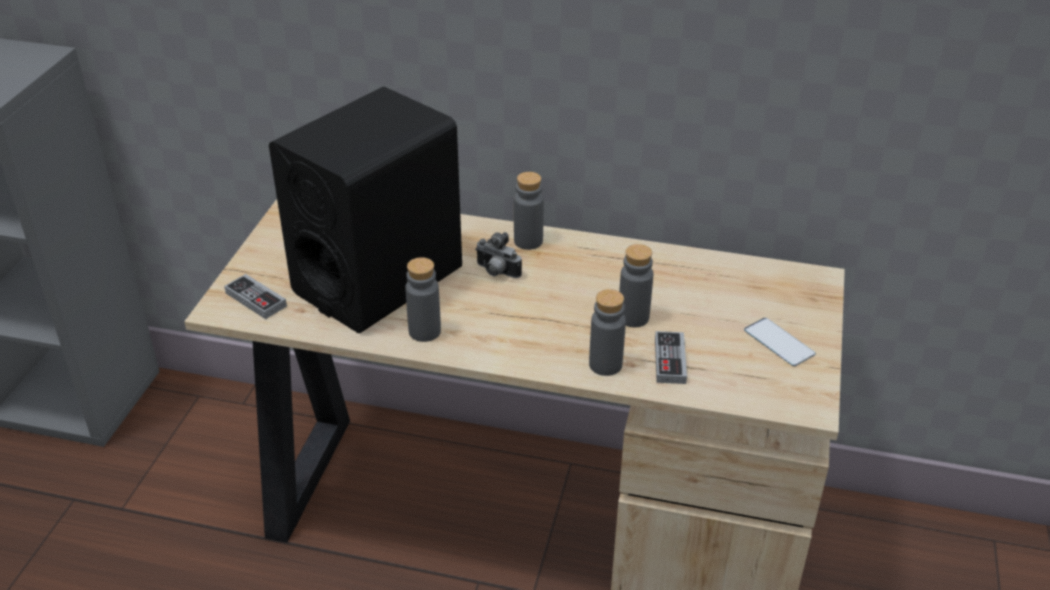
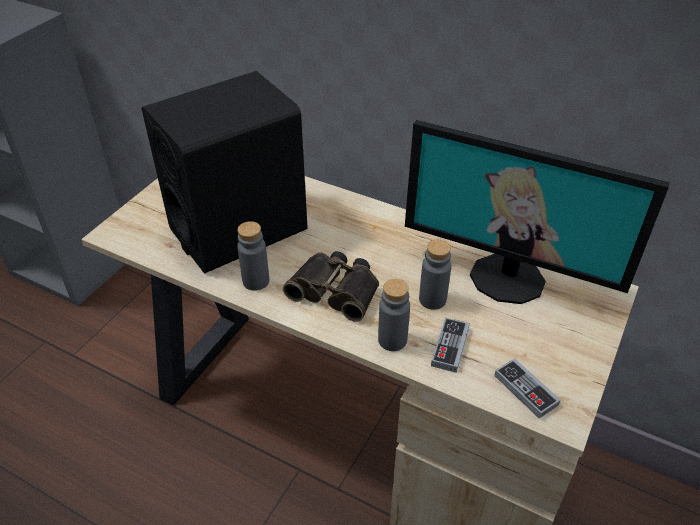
camera: 15 degrees right, 5 degrees up
game controller [224,274,287,319] -> game controller moved to [494,358,561,419]
camera [475,232,522,278] -> none
grey bottle [514,172,544,250] -> none
phone [744,318,816,366] -> none
none -> binoculars [283,251,379,322]
none -> monitor [405,120,670,304]

